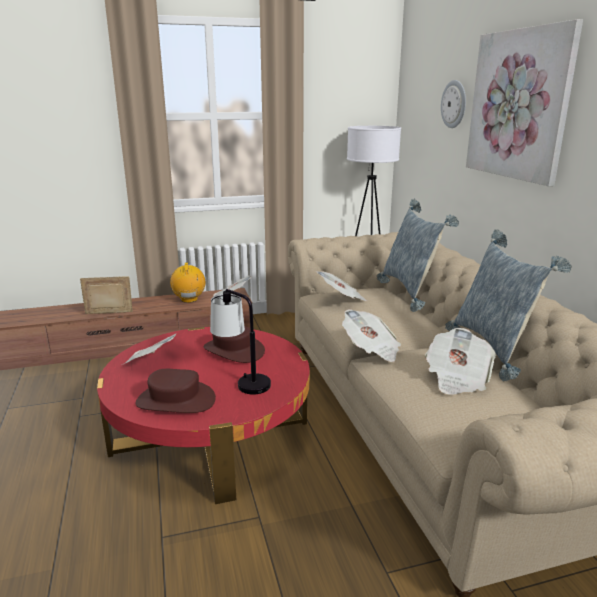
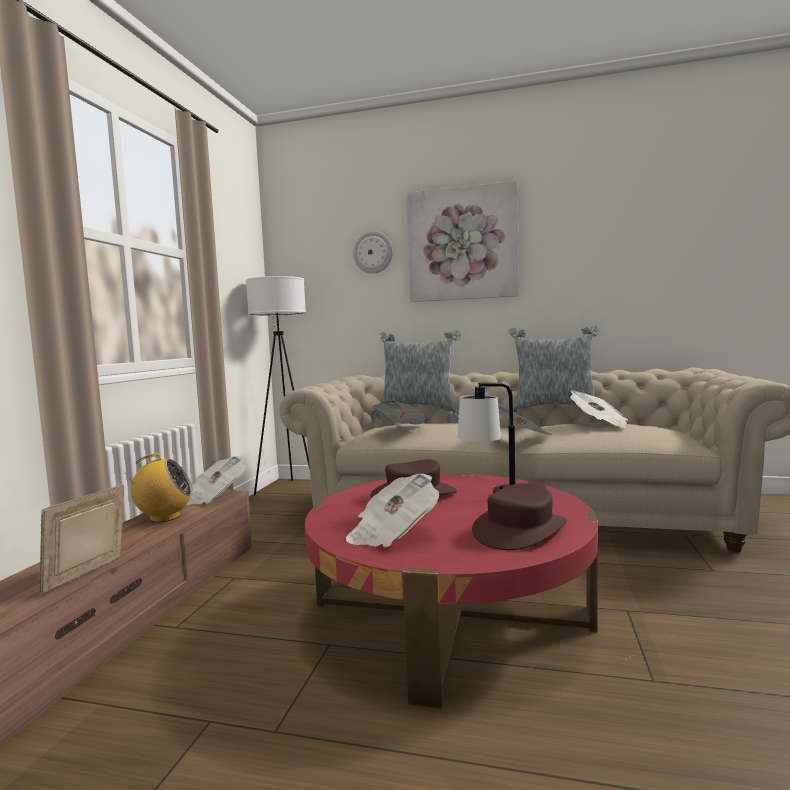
camera: 60 degrees left, 15 degrees down
radio [170,262,205,303] -> radio turned 150 degrees clockwise [124,453,193,522]

